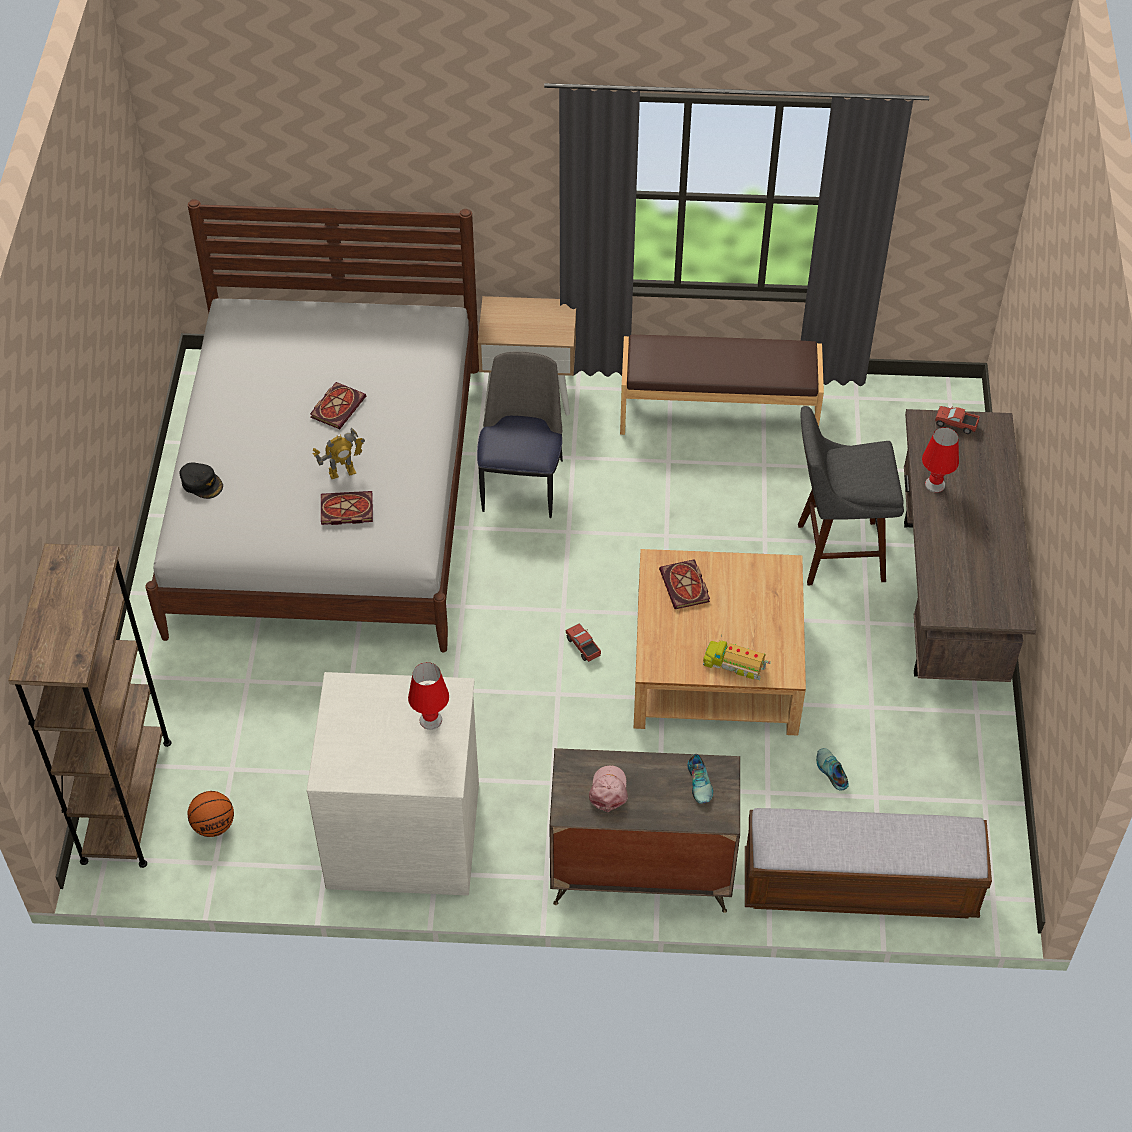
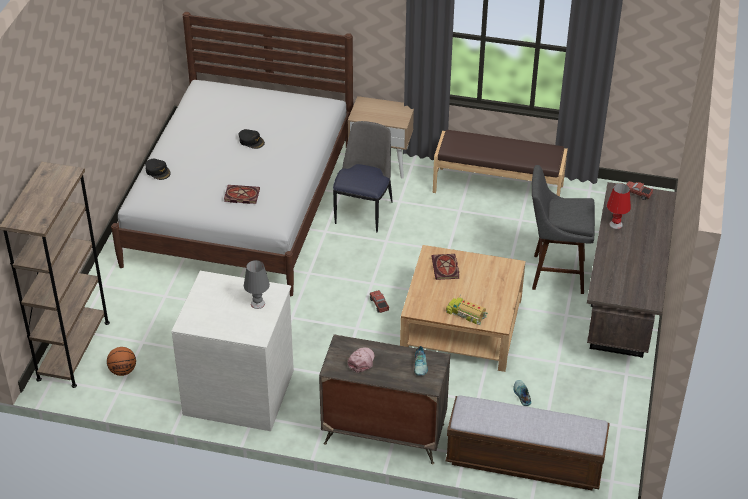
camera: 10 degrees right, 10 degrees down
book [310,382,366,429] -> black cap [239,129,265,149]
toy robot [312,428,365,479] -> none
red table lamp [408,662,449,730] -> grey table lamp [244,260,270,309]

